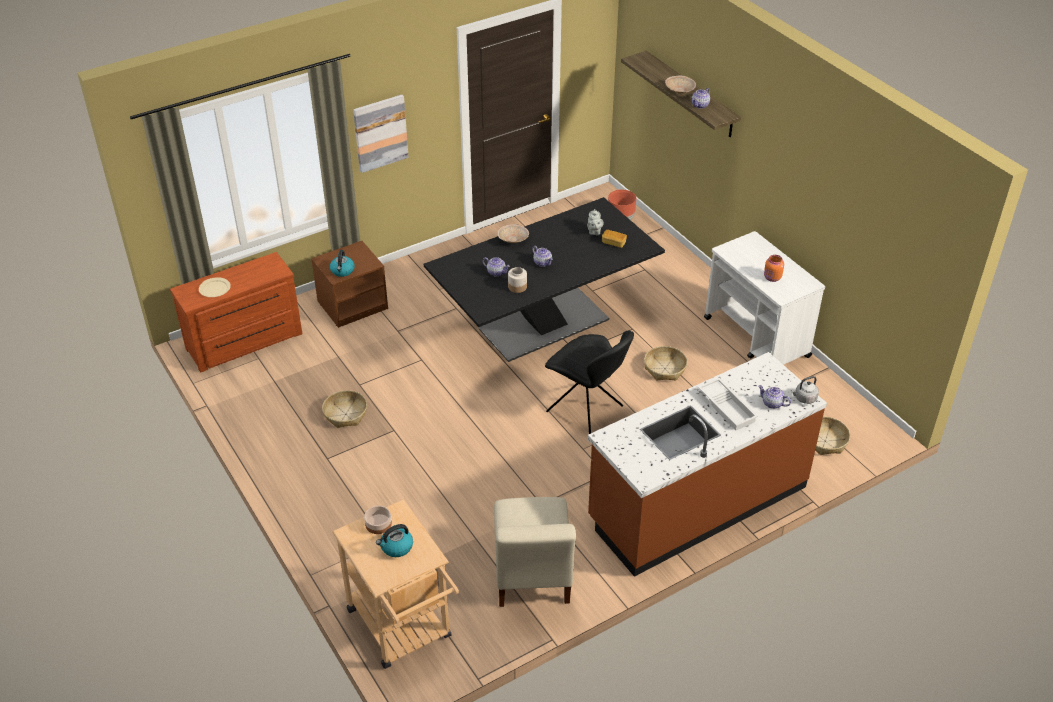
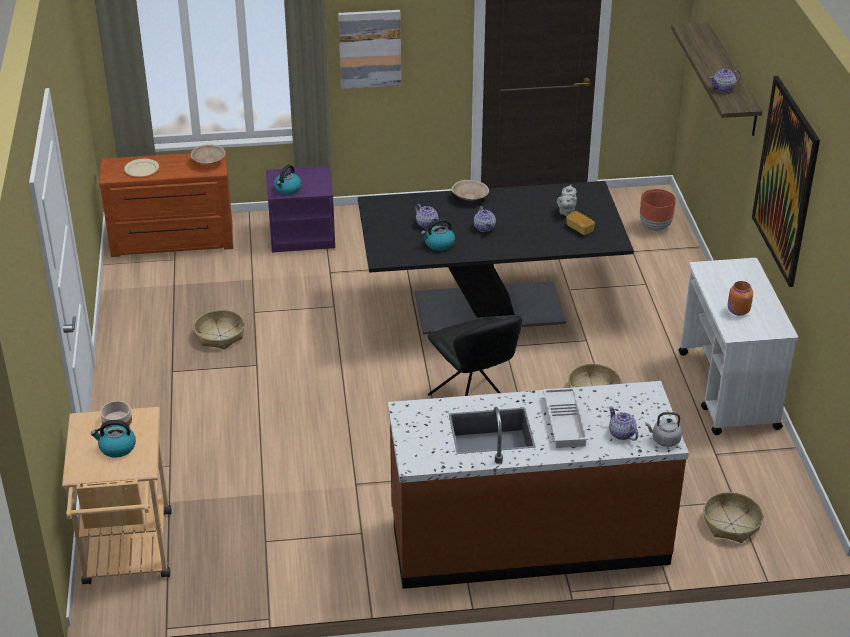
camera: 25 degrees right, 5 degrees down
brown nightstand [311,241,388,328] -> purple nightstand [266,166,335,253]
beige chair [494,497,576,607] -> none
jar [508,267,527,293] -> kettle [421,218,455,251]
beige bowl [665,76,696,93] -> beige bowl moved to [191,144,226,164]
none -> picture [752,76,820,287]

